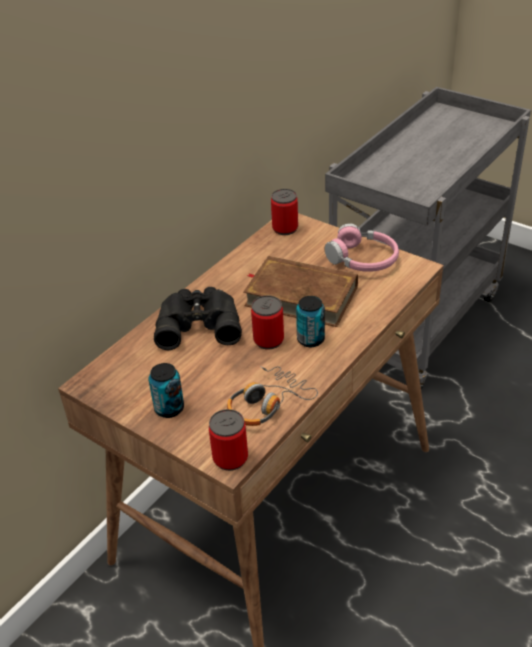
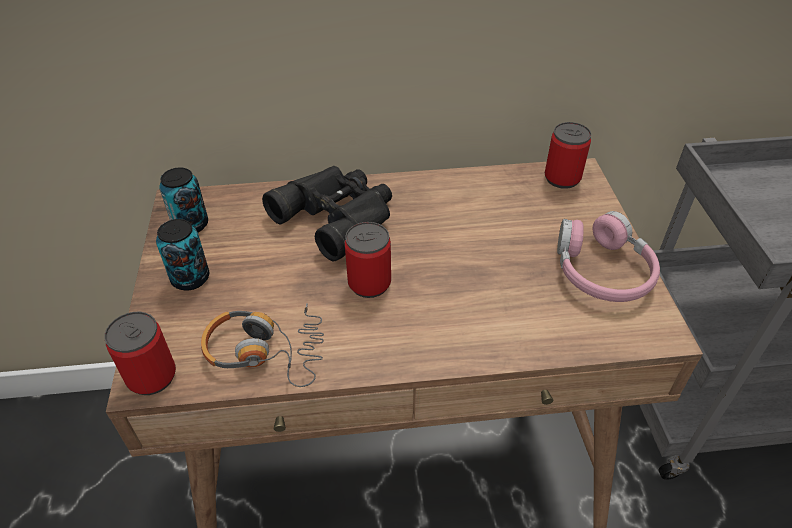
camera: 45 degrees right, 5 degrees up
brown book [243,256,358,327] -> none
can [296,296,325,347] -> can moved to [159,167,208,232]

